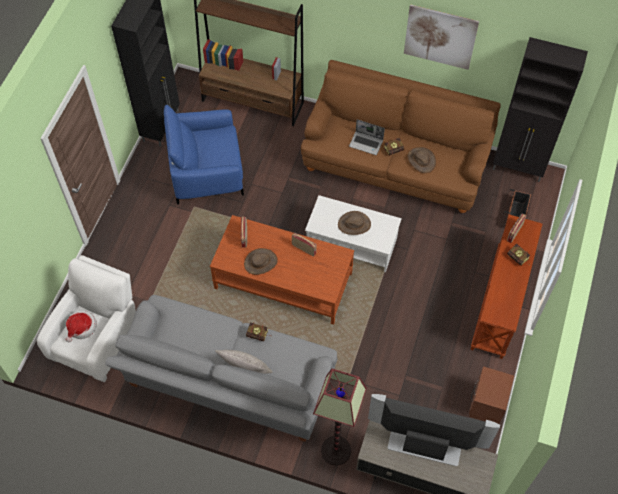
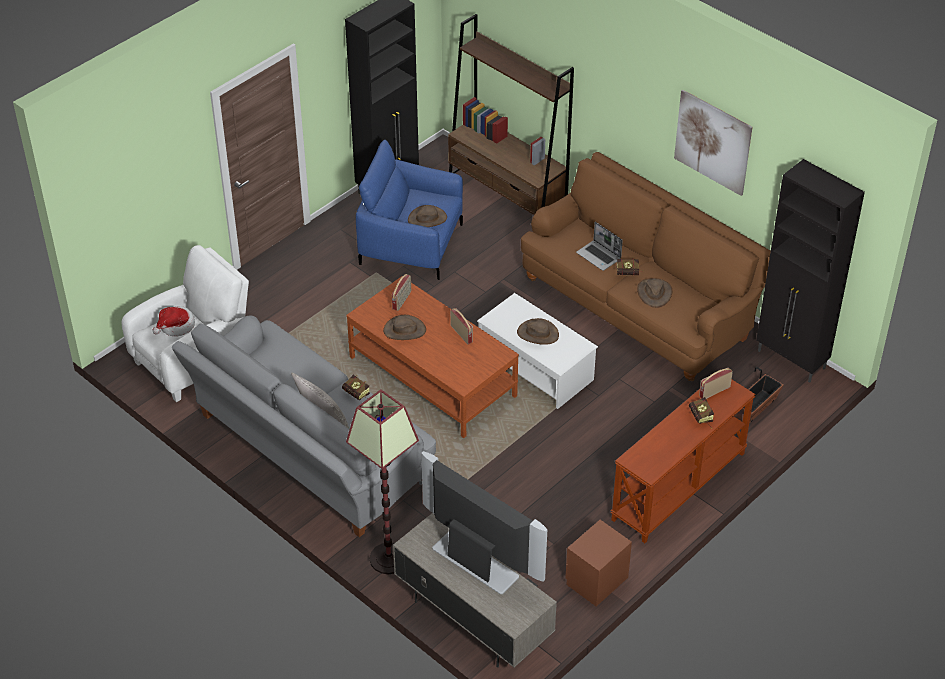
camera: 25 degrees right, 15 degrees down
none -> brown hat [408,205,447,227]

